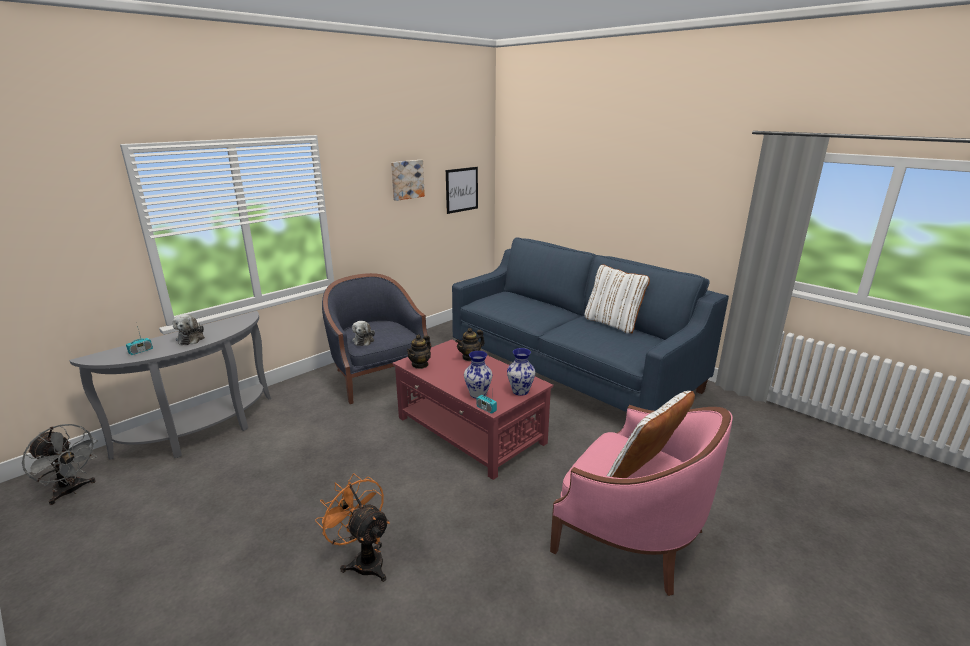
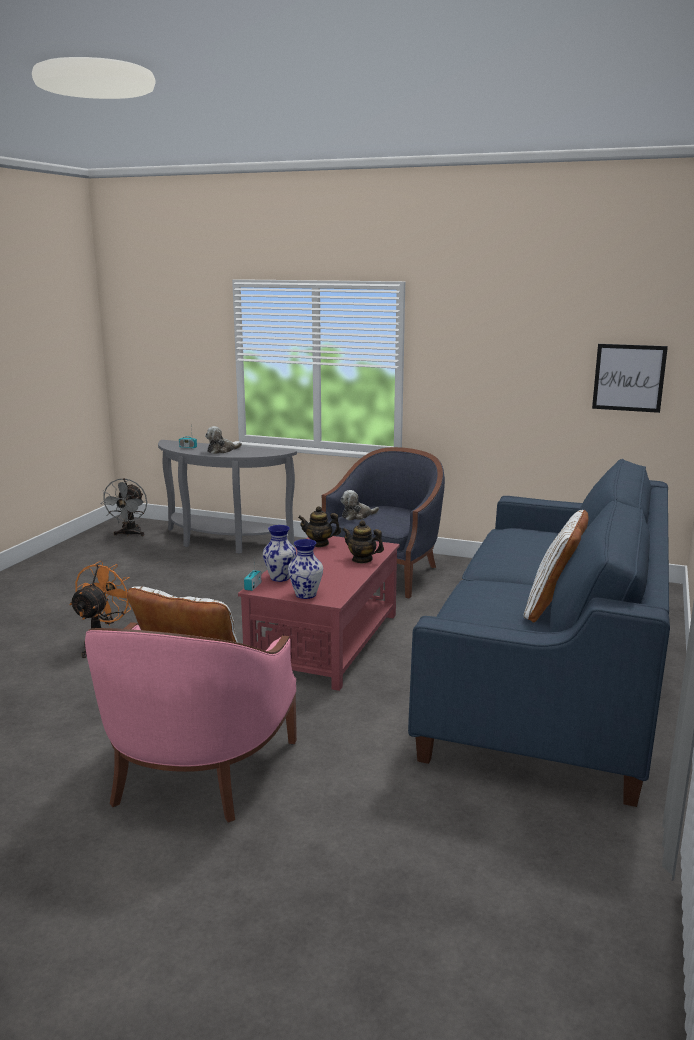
camera: 65 degrees right, 5 degrees down
picture [391,160,425,201] -> none

